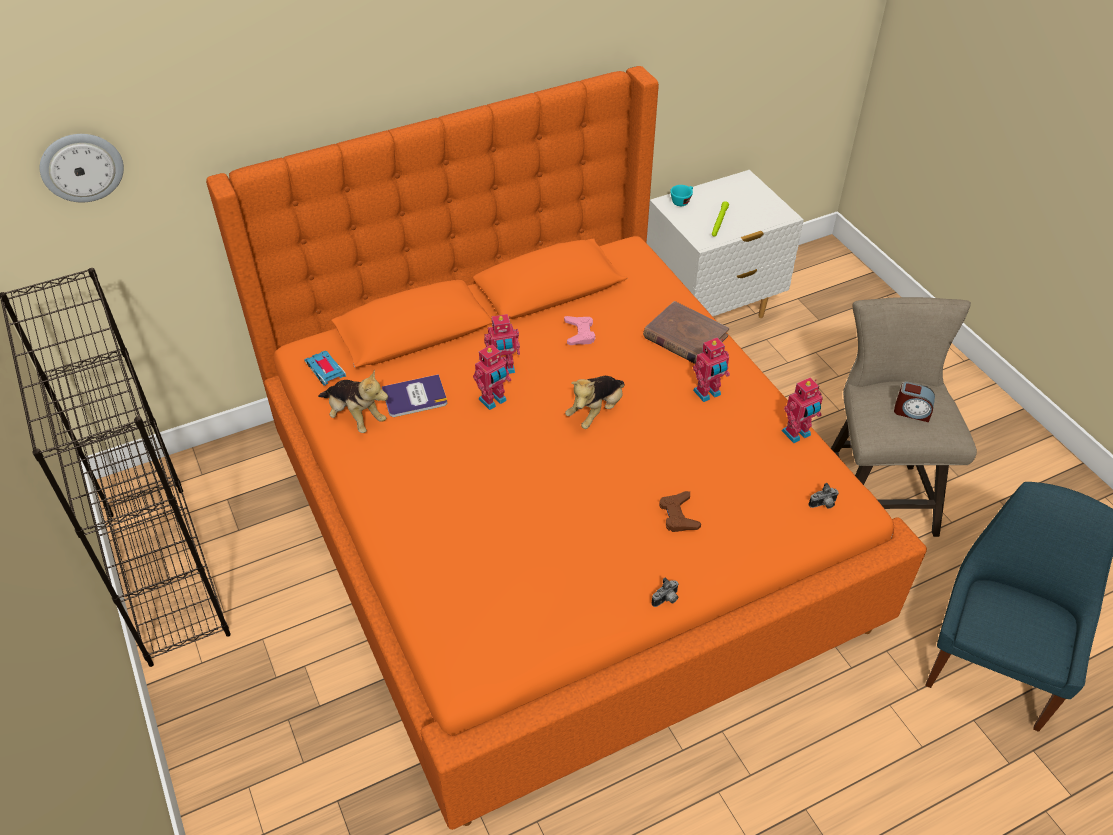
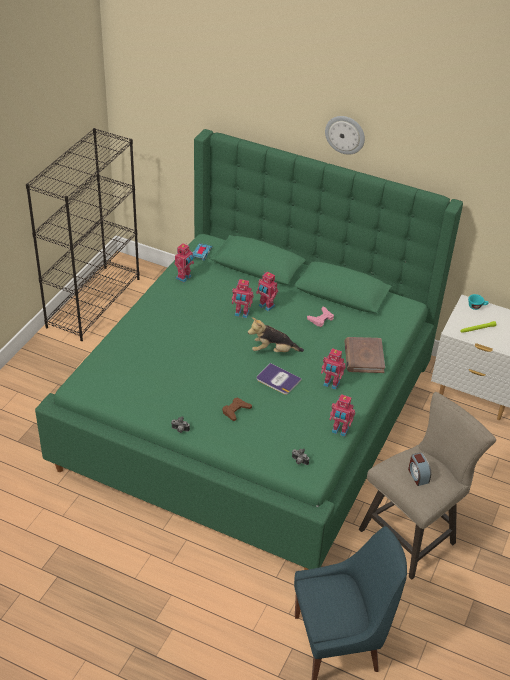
camera: 50 degrees right, 5 degrees down
wall clock [40,134,124,202] -> wall clock moved to [325,116,365,155]
orange bed [206,66,927,830] -> green bed [35,129,463,570]
plush toy [318,370,388,433] -> toy robot [174,243,194,283]
book [382,374,447,417] -> book moved to [257,363,302,395]

